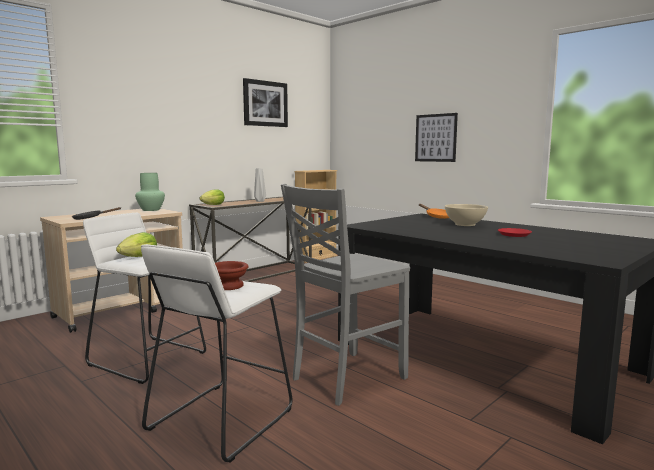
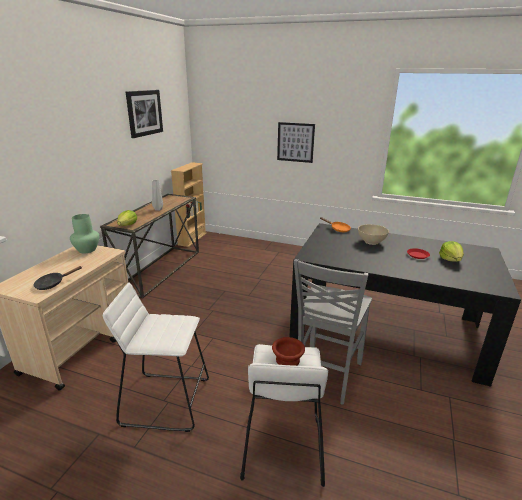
camera: 25 degrees left, 15 degrees up
lettuce [116,232,157,257] -> lettuce moved to [439,241,464,262]

